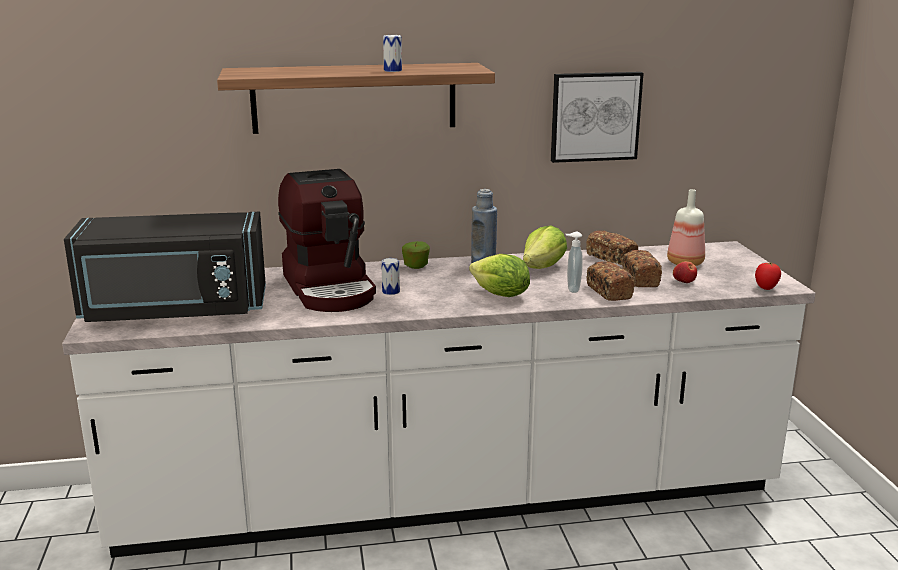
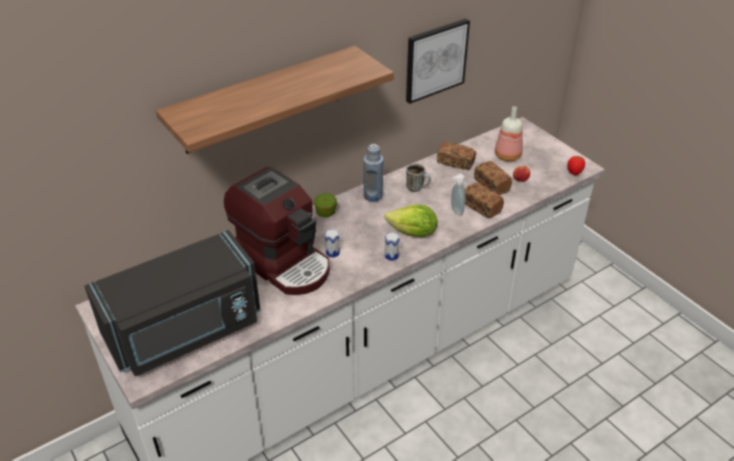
camera: 25 degrees left, 20 degrees up
can [383,35,402,72] -> can moved to [385,232,400,261]
lettuce [523,226,567,269] -> mug [406,164,431,192]

